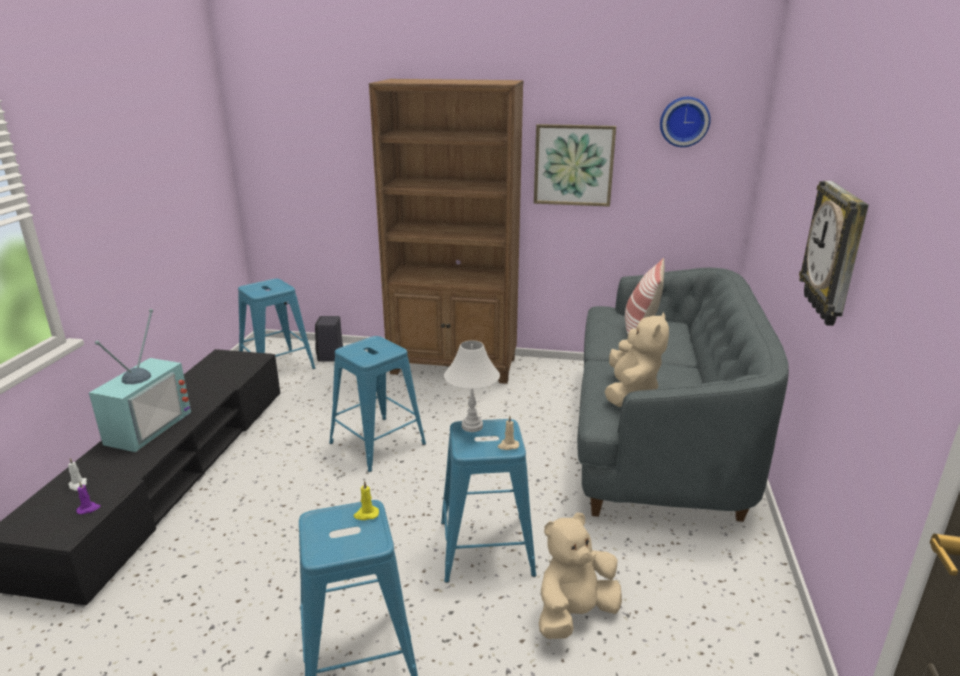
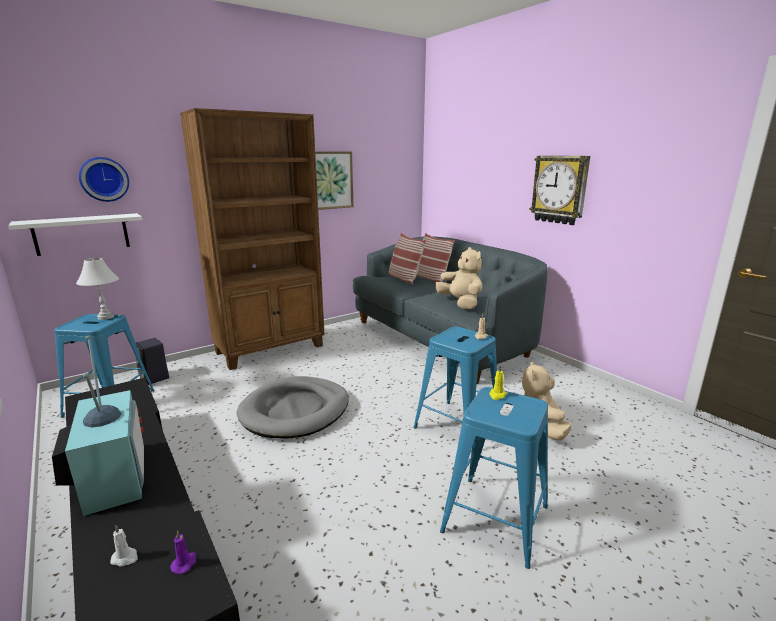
camera: 45 degrees left, 5 degrees down
blue stool [329,336,426,472] -> grey dog bed [237,376,349,439]
white table lamp [444,340,500,432] -> white table lamp moved to [76,258,119,320]
wall clock [660,97,711,147] -> wall clock moved to [79,157,129,202]
none -> white shelf [9,213,142,256]
none -> pillow [416,233,455,282]

